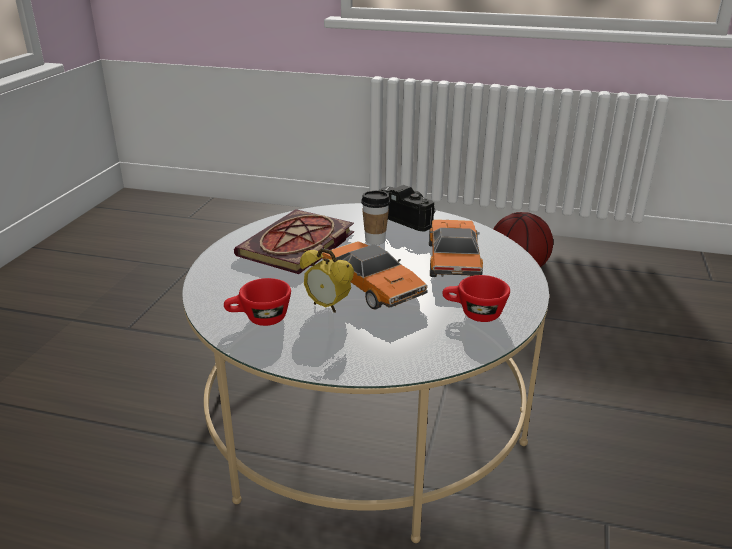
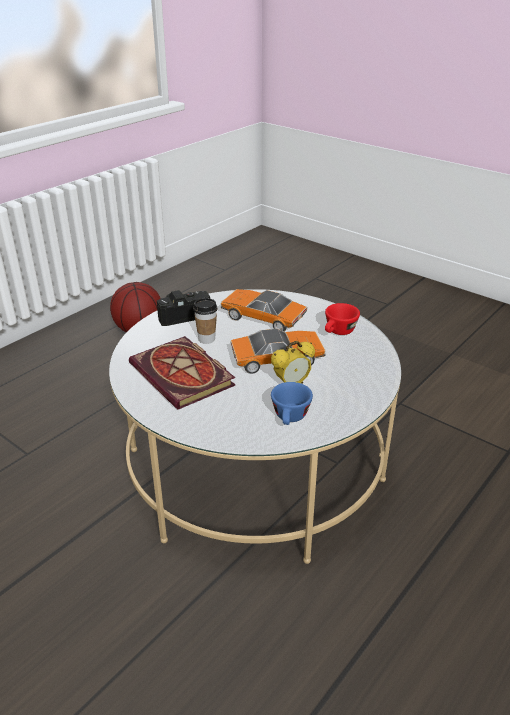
camera: 65 degrees left, 5 degrees up
red cup [224,278,291,326] -> blue cup [271,382,313,425]

